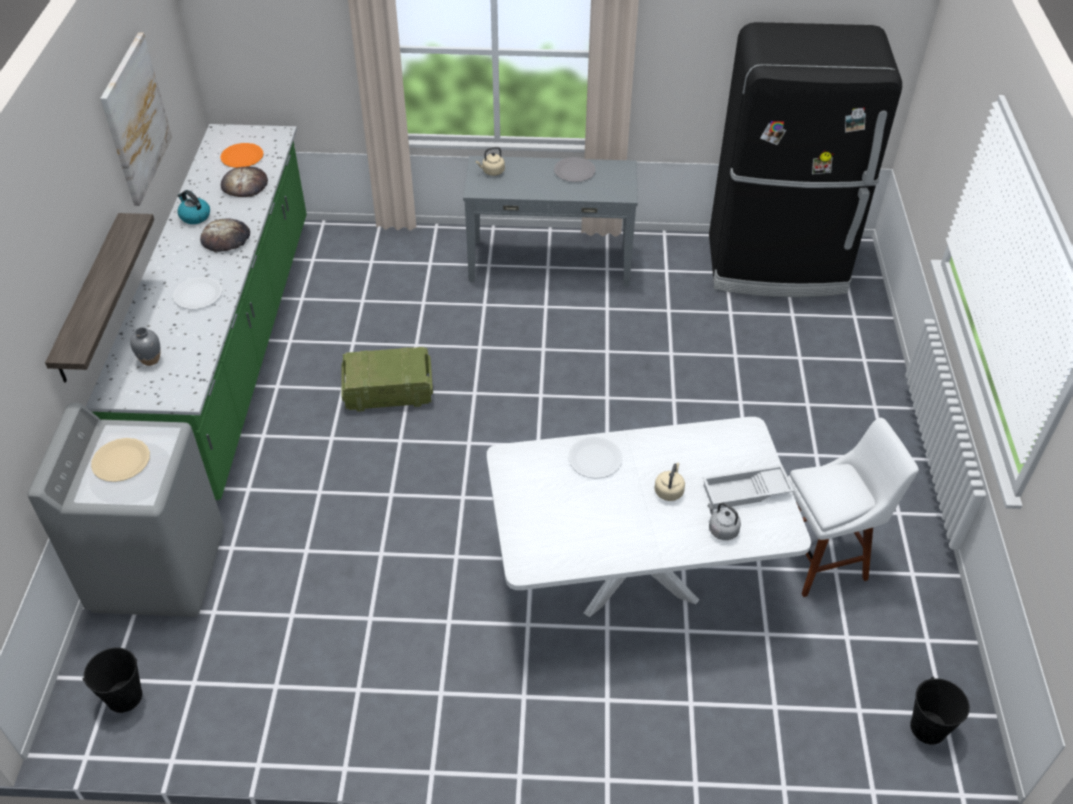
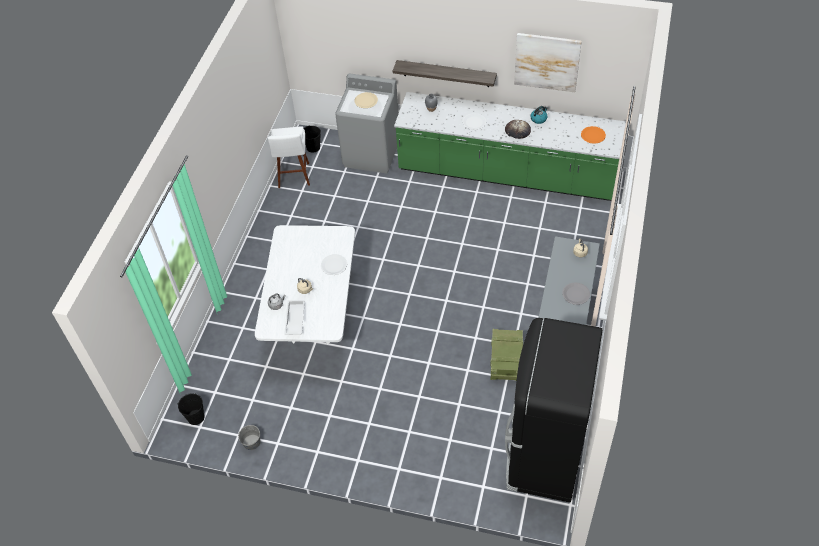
camera: 105 degrees right, 5 degrees up
bread [221,166,268,197] -> none
crate [341,347,433,412] -> crate moved to [490,328,523,381]
white stool [788,418,919,597] -> white stool moved to [268,126,310,188]
none -> grey bucket [238,425,260,450]

